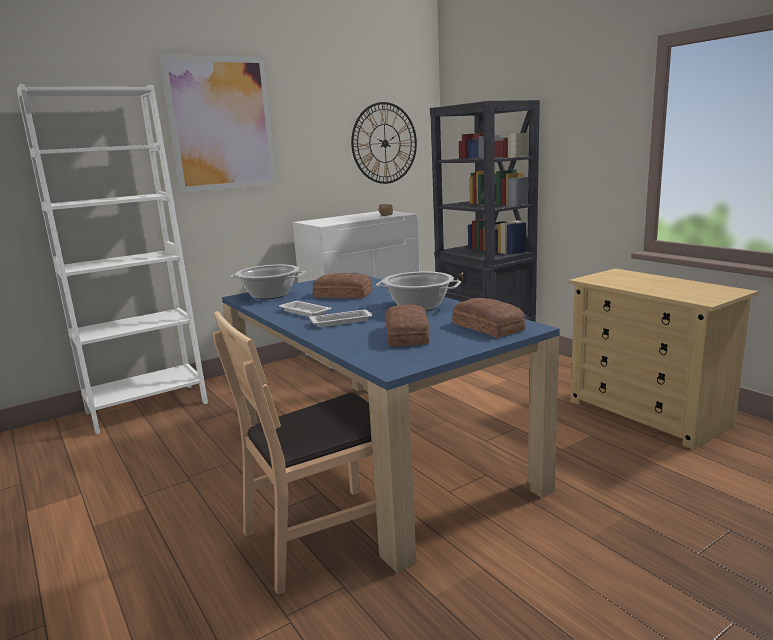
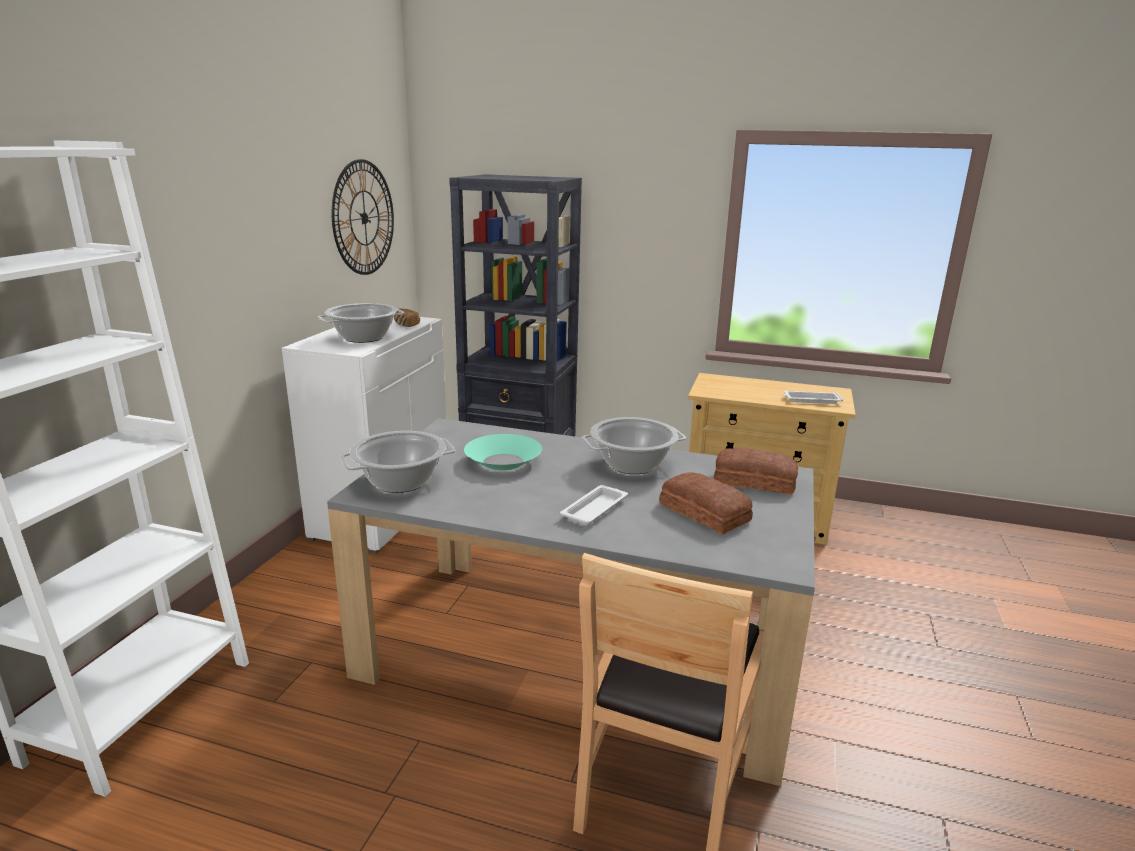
camera: 40 degrees left, 5 degrees up
picture [159,54,277,193] -> none
blue dining table [222,272,560,573] -> grey dining table [327,418,815,786]
white tray [279,301,331,317] -> white tray moved to [783,391,843,404]
bread [312,273,373,298] -> turquoise bowl [464,434,542,470]
none -> cooking pot [318,303,405,343]

